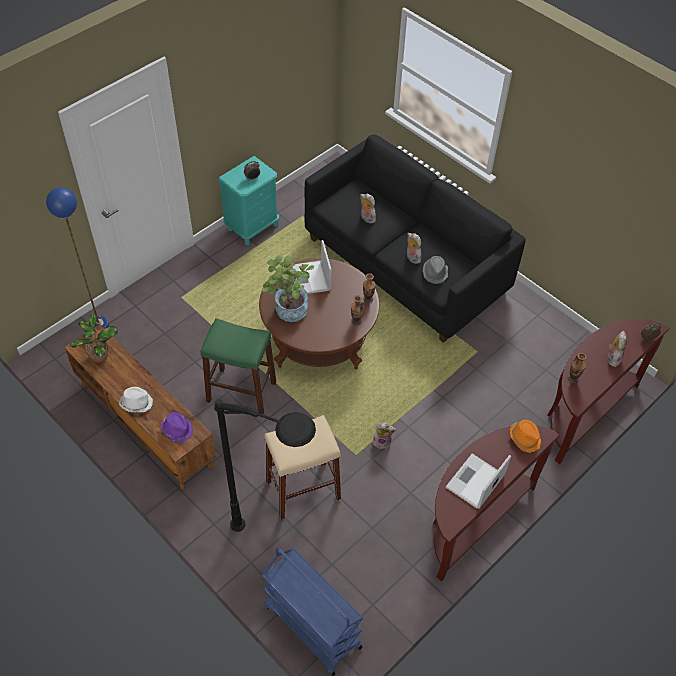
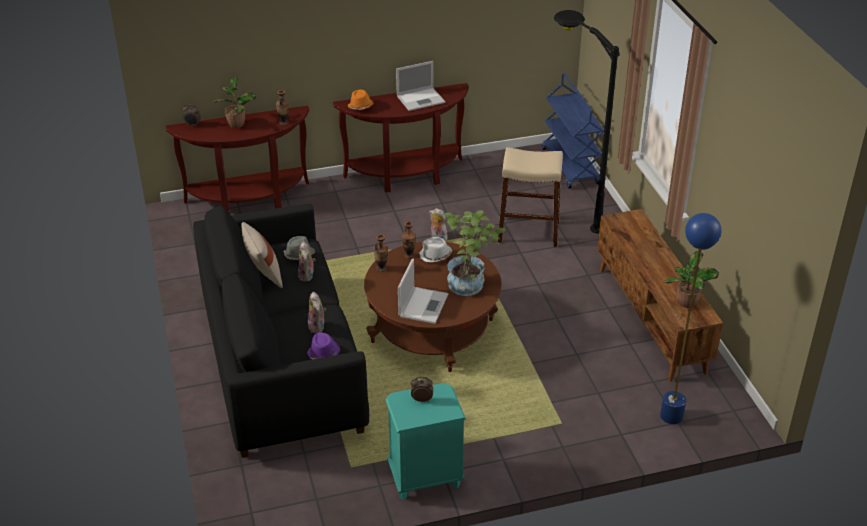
camera: 150 degrees left, 15 degrees down
white hat [119,387,153,413] -> white hat moved to [419,237,452,263]
purple hat [161,412,193,443] -> purple hat moved to [307,332,340,359]
green stool [200,318,276,414] -> none
plush toy [608,331,627,367] -> potted plant [213,77,256,128]
none -> beige pillow [241,222,283,288]

